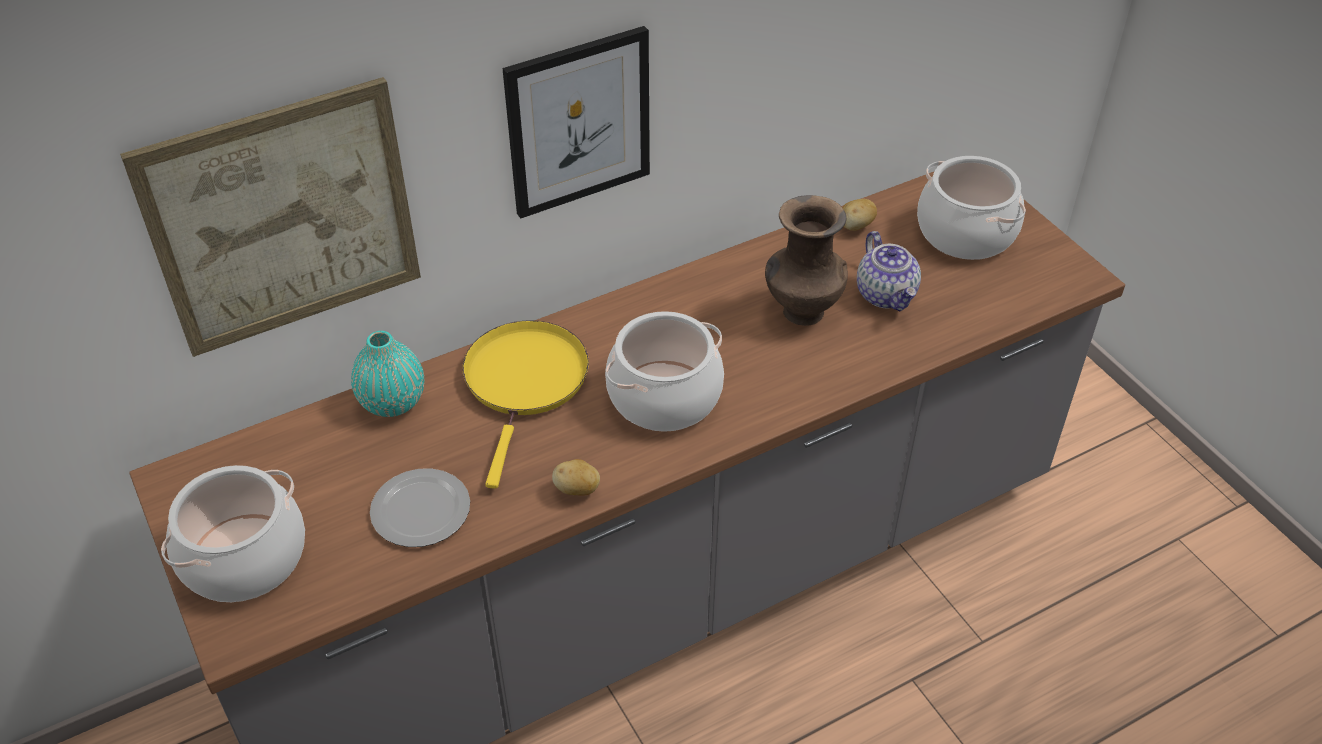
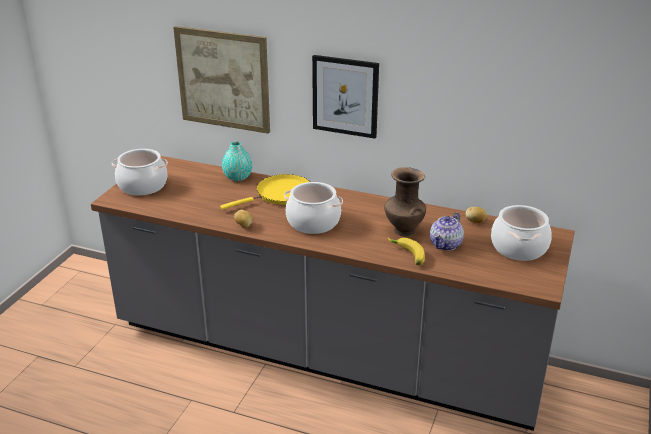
camera: 50 degrees right, 15 degrees down
plate [370,468,470,547] -> none
none -> banana [388,238,425,265]

